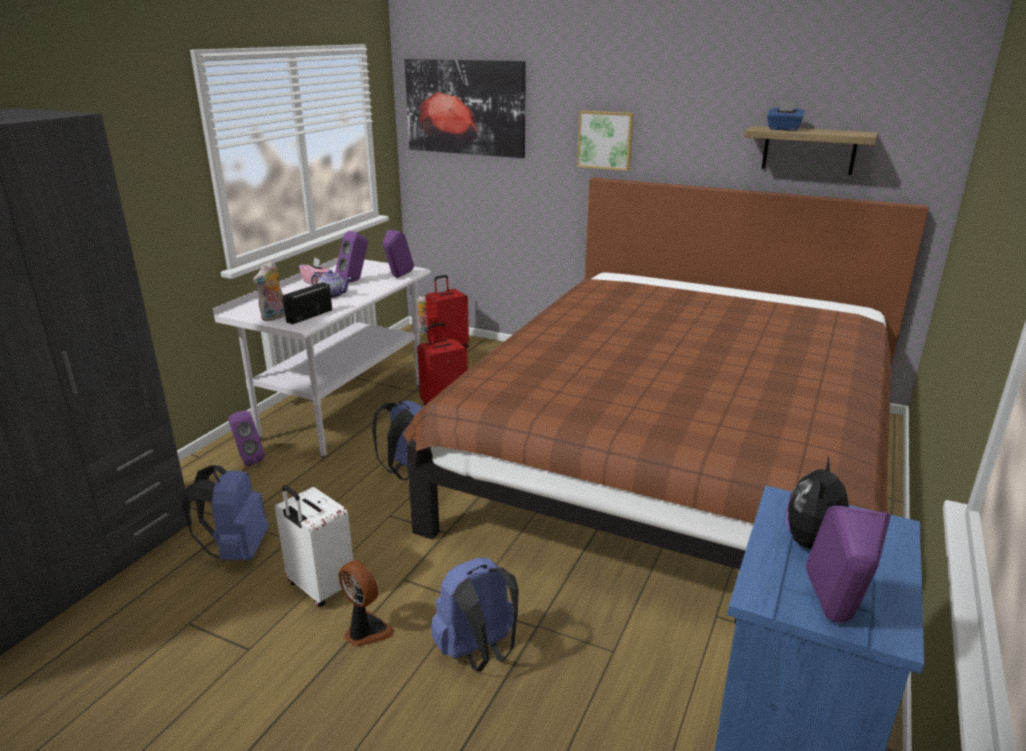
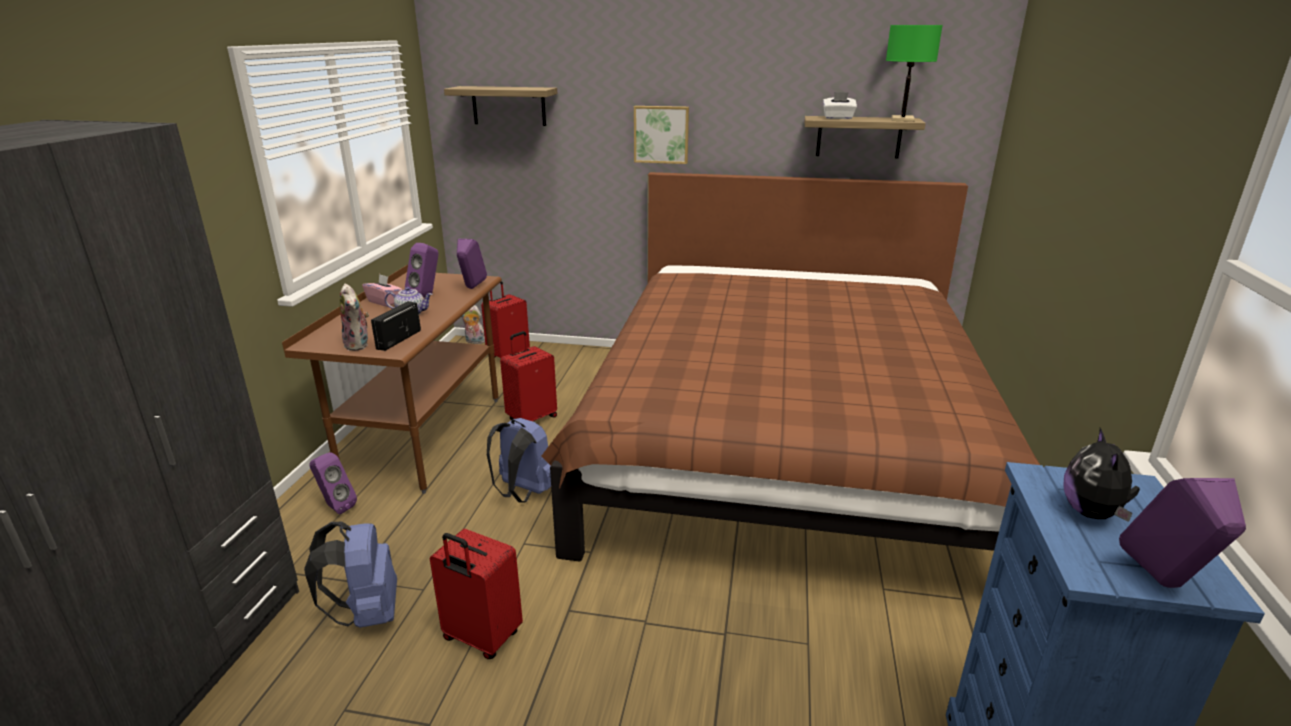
camera: 15 degrees left, 0 degrees up
white desk [213,258,431,460] -> brown desk [282,265,502,494]
plush toy [253,261,285,321] -> plush toy turned 45 degrees counterclockwise [340,284,369,351]
white suitcase [275,485,354,607] -> red suitcase [430,529,523,659]
fan [338,560,395,647] -> none
picture [404,59,526,158] -> shelf [444,86,557,126]
blue backpack [431,558,519,672] -> none
blue tissue box [767,102,805,131] -> white tissue box [823,92,857,119]
none -> green table lamp [886,25,943,122]

